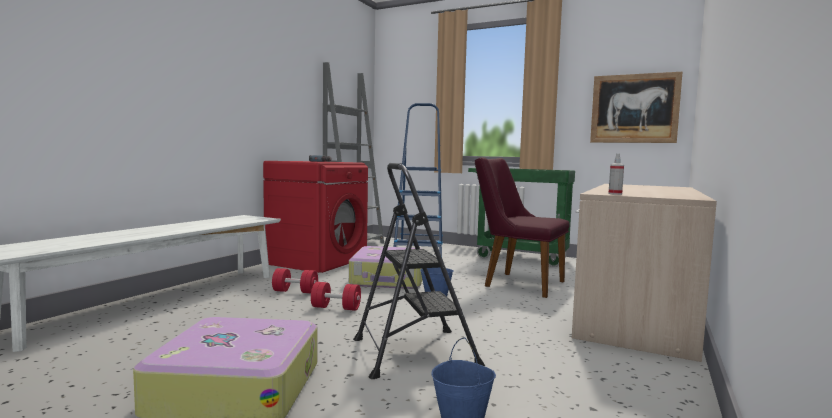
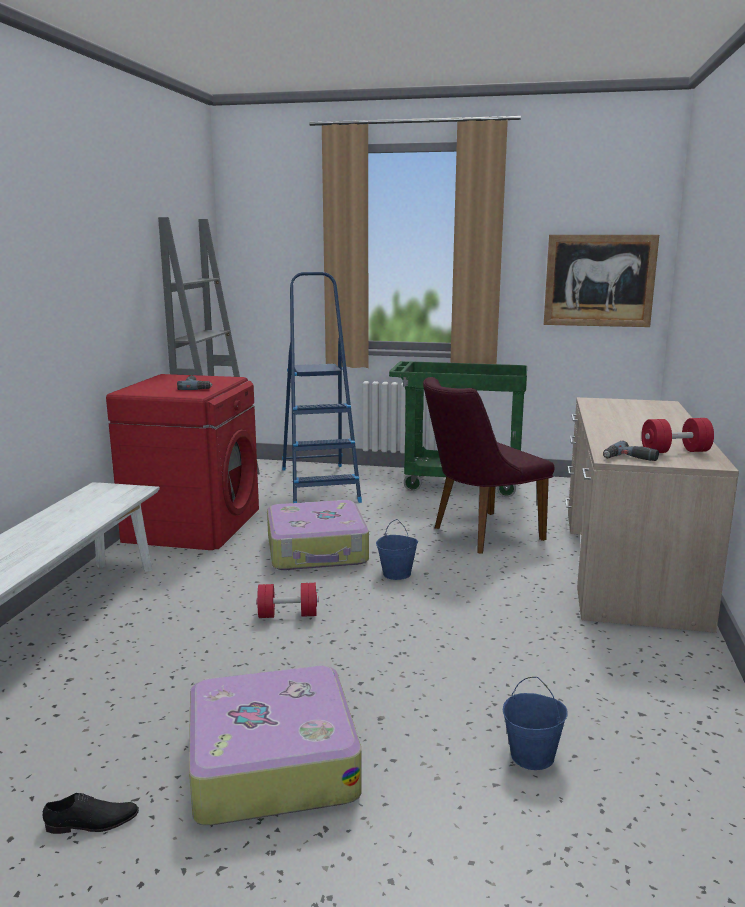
camera: 15 degrees left, 10 degrees up
red dumbbell [272,268,318,293] -> red dumbbell moved to [641,418,714,453]
black step ladder [353,163,485,379] -> none
purple chair [475,157,570,298] -> purple chair turned 45 degrees counterclockwise [423,377,555,554]
spray bottle [608,154,624,195] -> power drill [603,441,659,461]
none -> black shoe [43,793,139,834]

